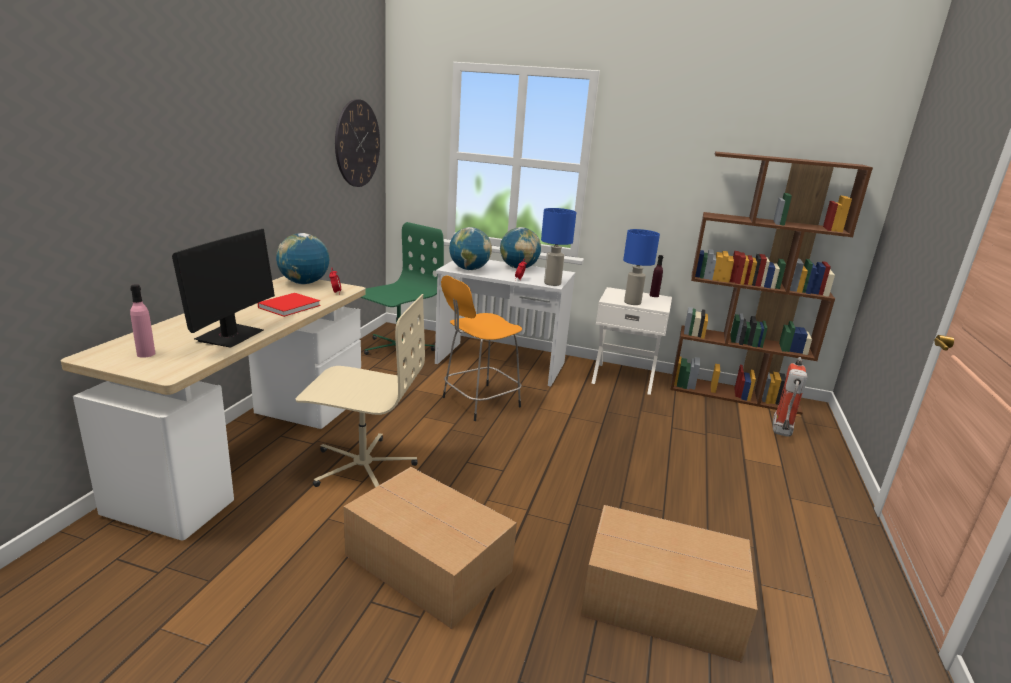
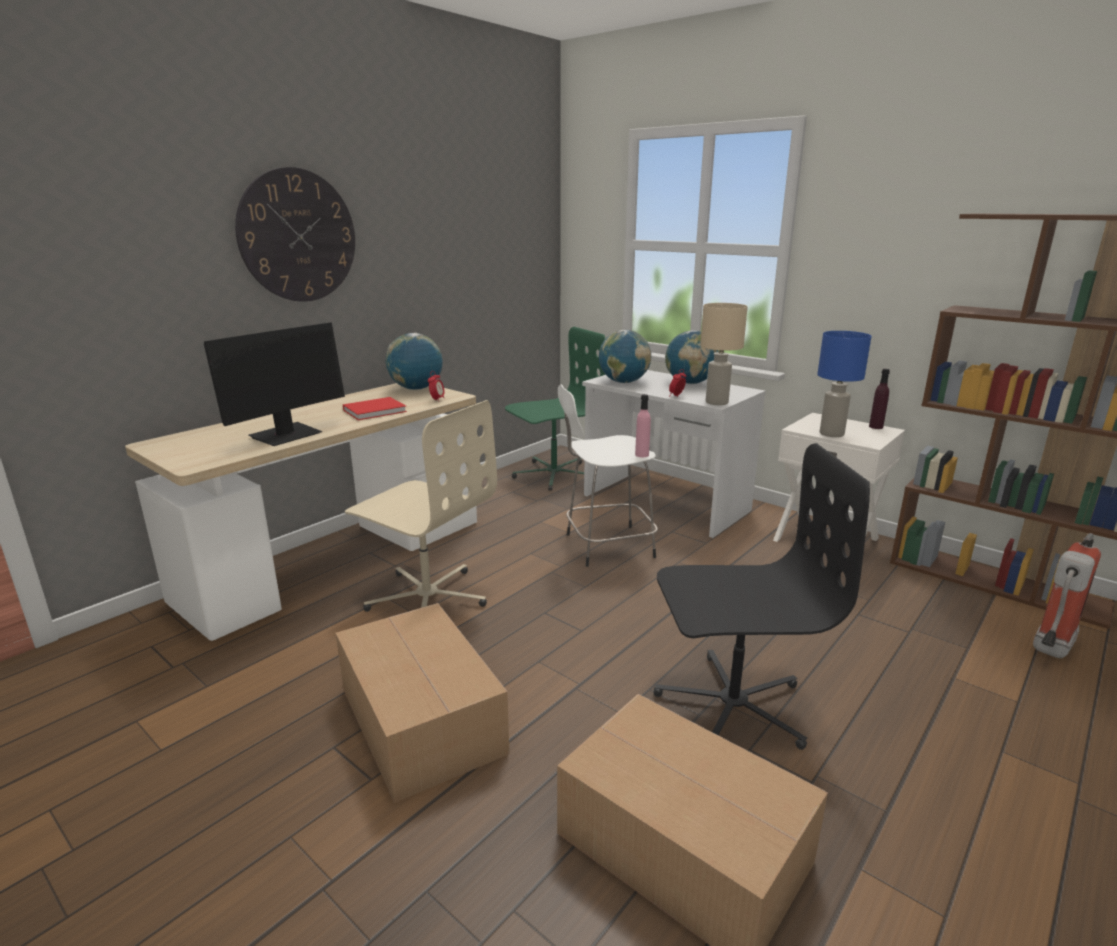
camera: 25 degrees right, 0 degrees up
pink bottle [130,284,155,358] -> pink bottle moved to [635,394,651,457]
wall clock [335,99,380,187] -> wall clock moved to [235,167,355,302]
orange stool [441,275,522,421] -> white stool [558,384,658,567]
blue table lamp [541,208,576,286] -> beige table lamp [700,303,748,405]
none -> black office chair [653,443,870,750]

